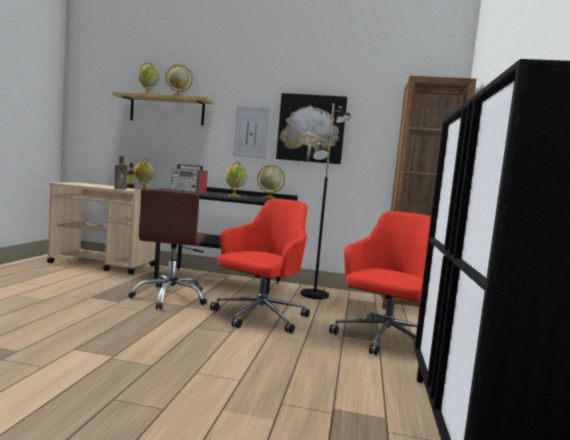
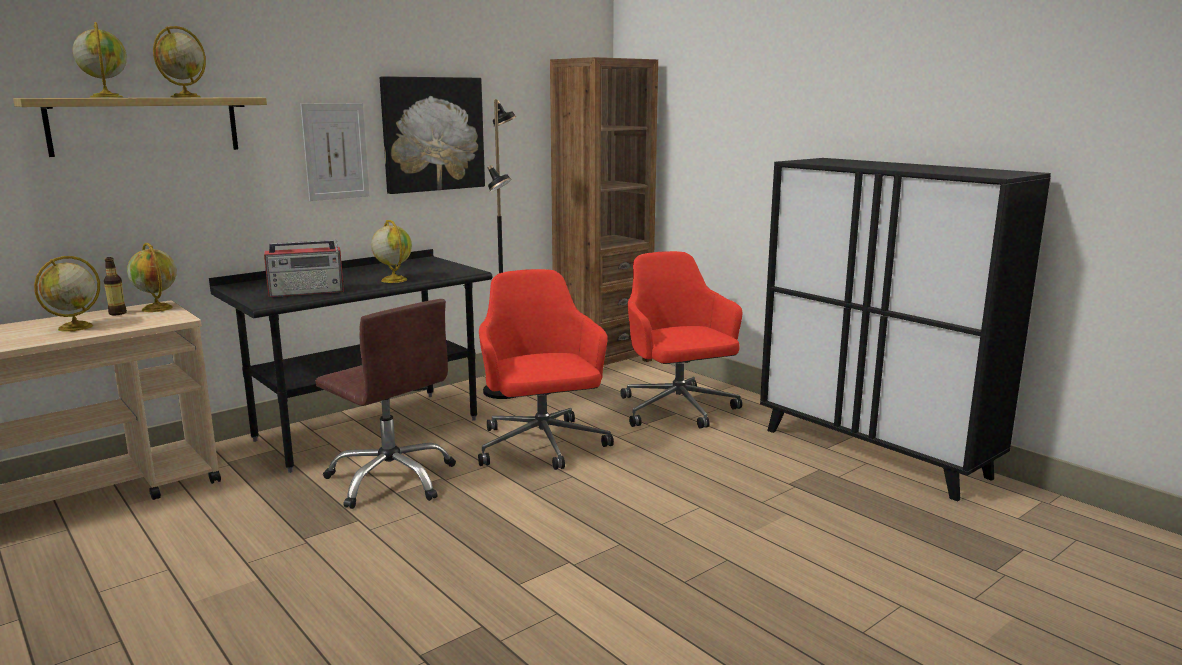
camera: 50 degrees left, 10 degrees up
brown bottle [114,156,128,189] -> none
globe [257,165,285,199] -> globe moved to [34,256,100,332]

